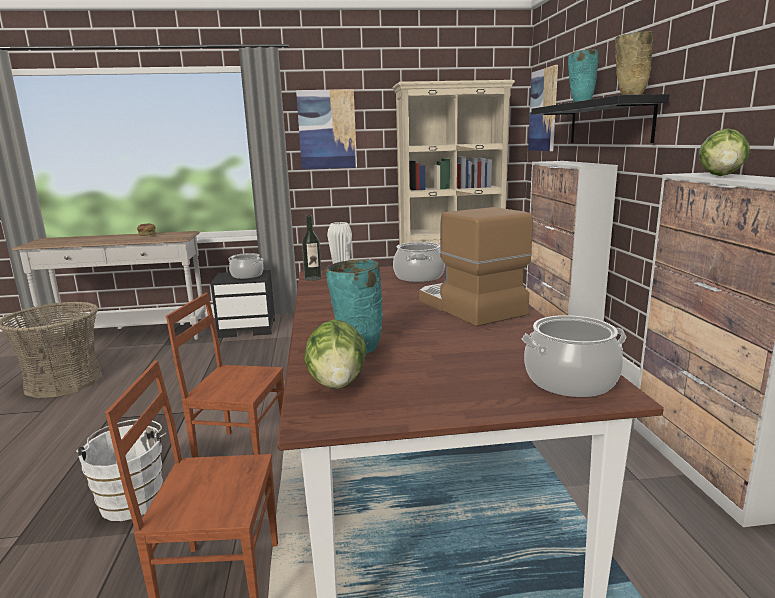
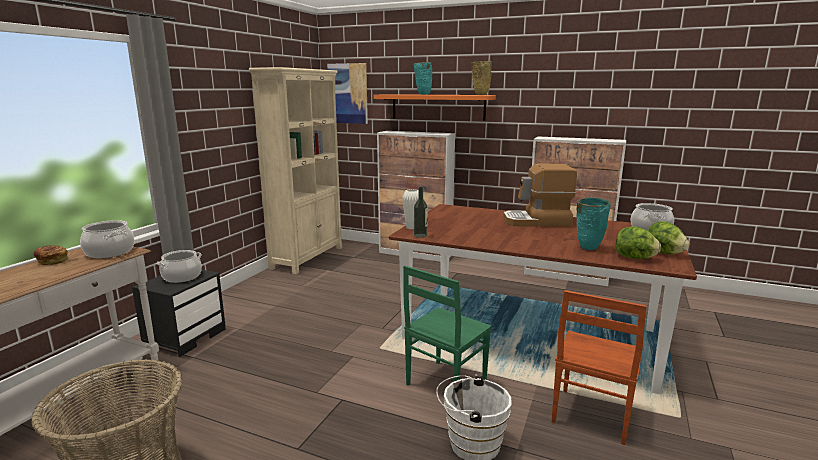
camera: 60 degrees left, 0 degrees up
brown chair [166,293,284,458] -> green chair [403,266,492,386]
picture [296,89,357,169] -> none
cooking pot [393,242,445,282] -> cooking pot moved to [80,220,134,258]
black shelf [531,94,669,143] -> orange shelf [373,94,496,121]
lettuce [698,128,750,176] -> lettuce moved to [647,221,690,254]

